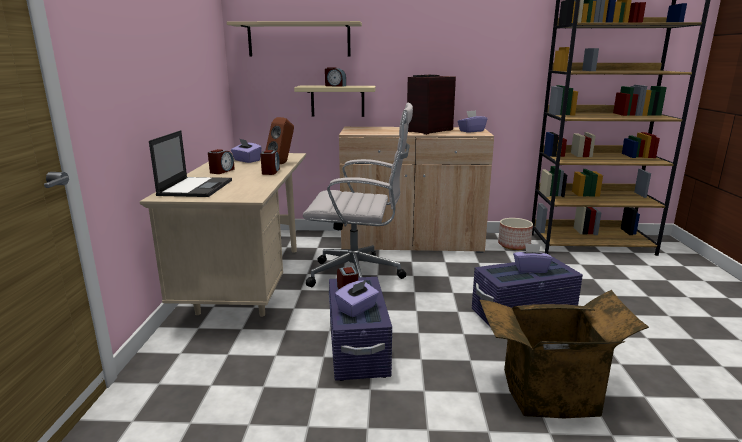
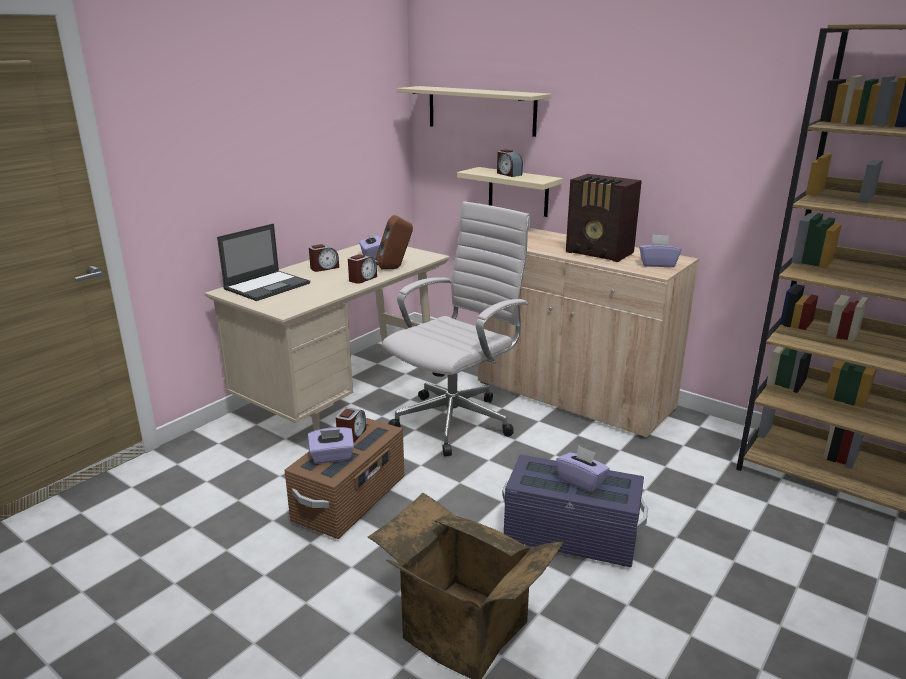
camera: 35 degrees right, 5 degrees up
white office chair [303,103,413,287] -> white office chair turned 90 degrees counterclockwise [382,201,530,456]
purple storage box [329,277,392,381] -> brown storage box [285,418,404,539]
radio [407,75,456,135] -> radio turned 135 degrees counterclockwise [566,174,642,262]
planter [498,218,533,250] -> none

